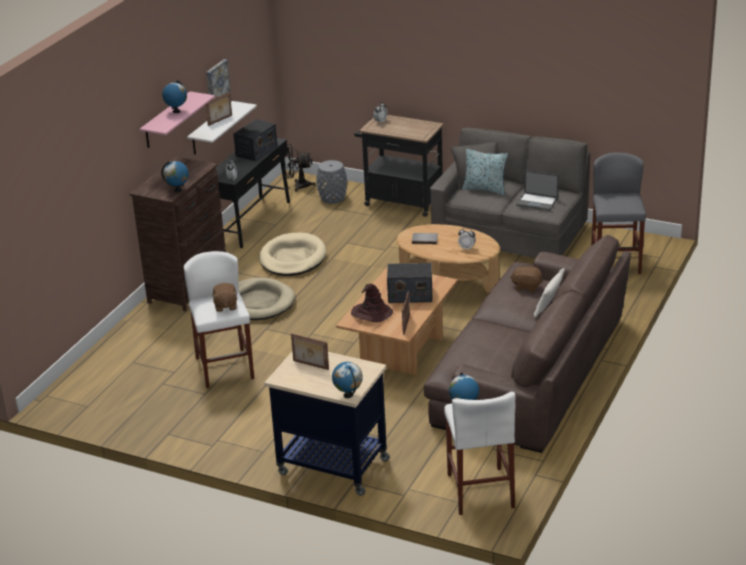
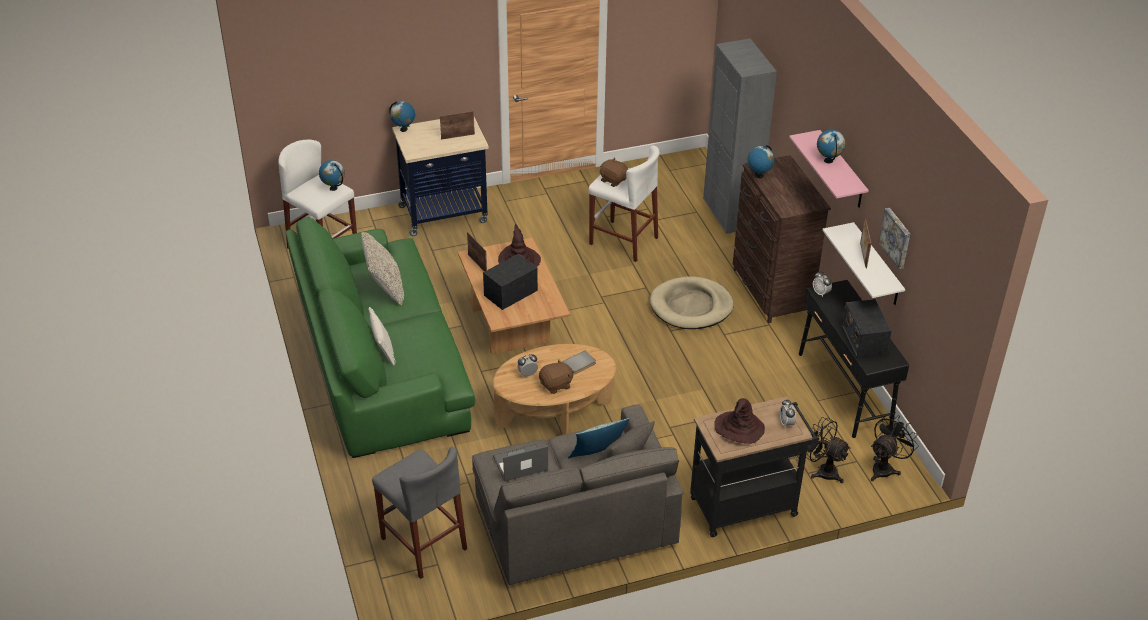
camera: 135 degrees right, 10 degrees up
beige dog bed [259,233,326,276] -> none
grey stool [316,160,347,204] -> black fan [806,417,851,483]
brown sofa [424,235,631,453] -> green sofa [286,217,475,458]
brown plush toy [510,264,542,292] -> brown plush toy moved to [539,360,574,394]
none -> beige pillow [361,232,404,305]
none -> grey cabinet [703,39,777,234]
none -> brown hat [714,398,765,444]

